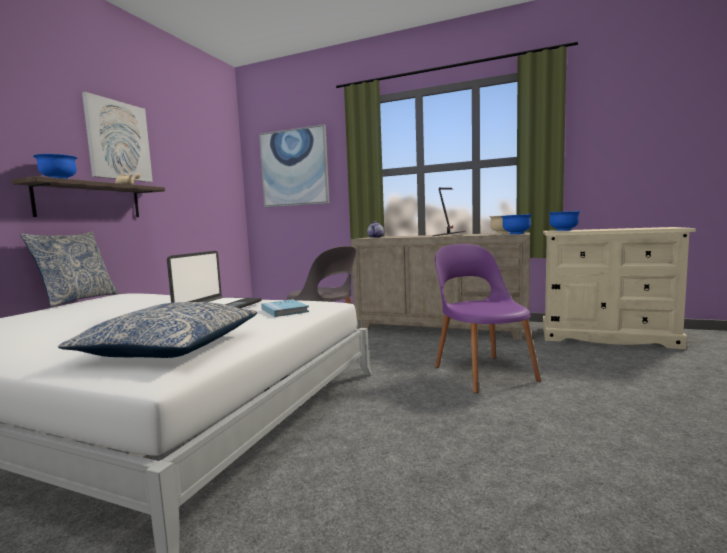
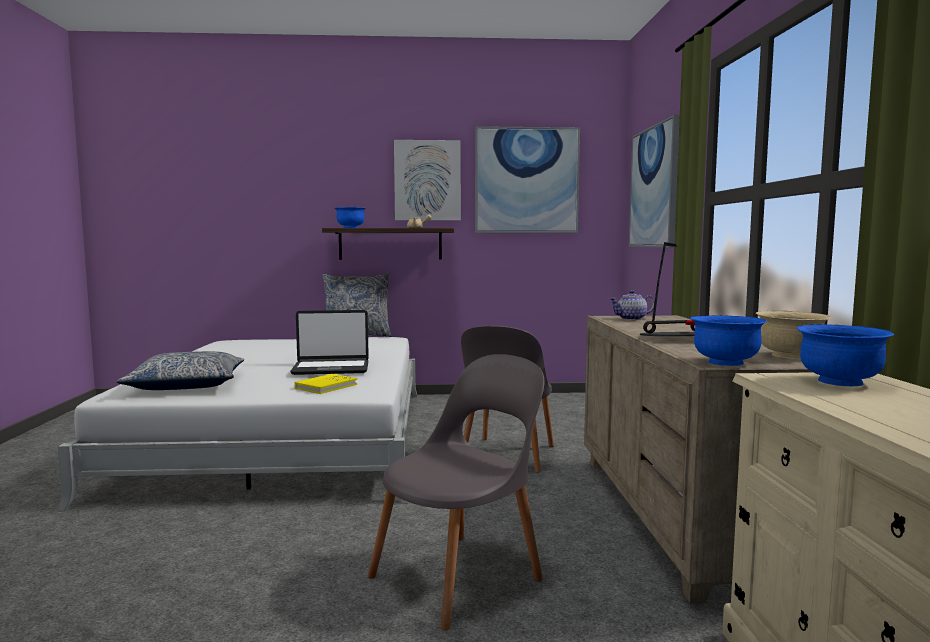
camera: 65 degrees right, 0 degrees up
blue book [261,299,309,317] -> yellow book [295,374,357,394]
purple chair [435,244,541,393] -> grey chair [368,354,544,630]
none -> picture [475,126,580,233]

